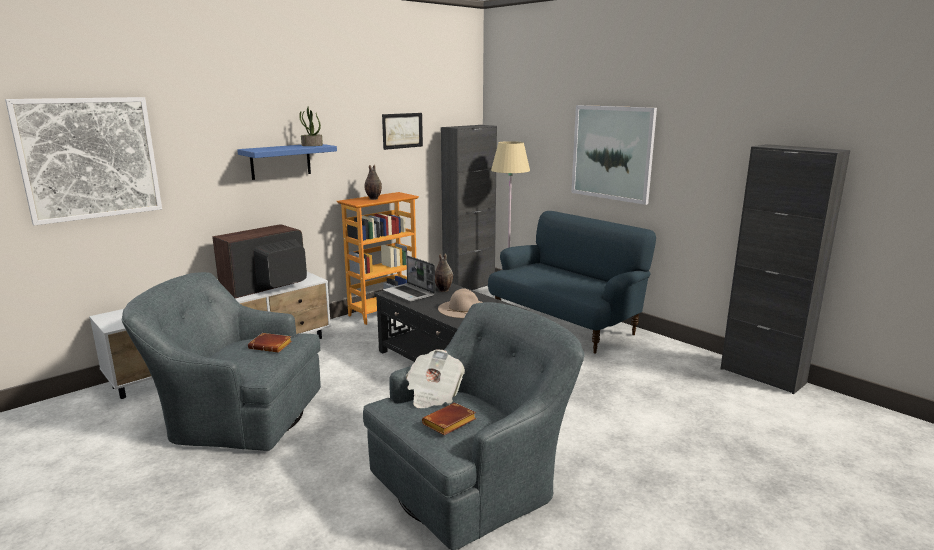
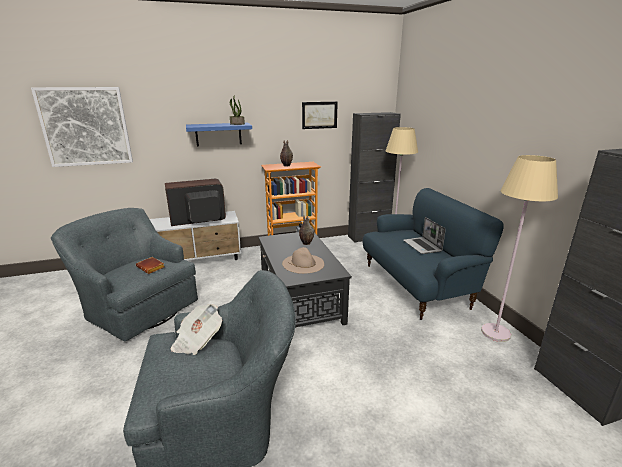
camera: 25 degrees right, 5 degrees up
laptop [383,255,435,302] -> laptop moved to [403,217,446,254]
brown book [422,403,476,435] -> none
picture [571,105,657,205] -> none
none -> beige floor lamp [481,155,558,342]

